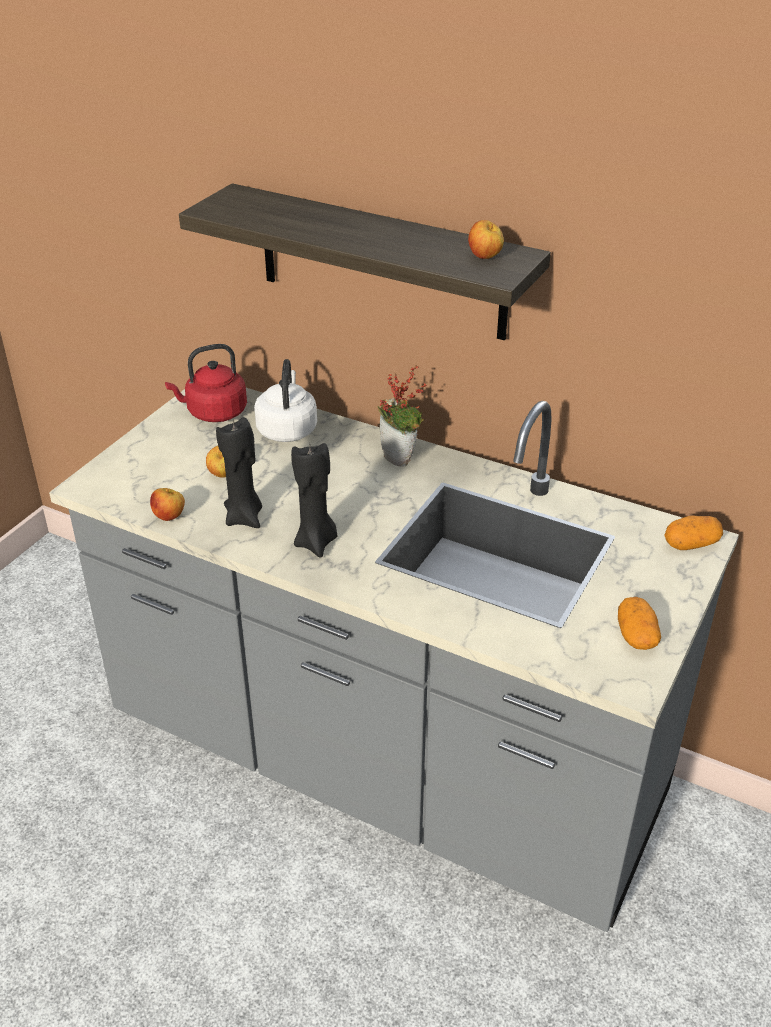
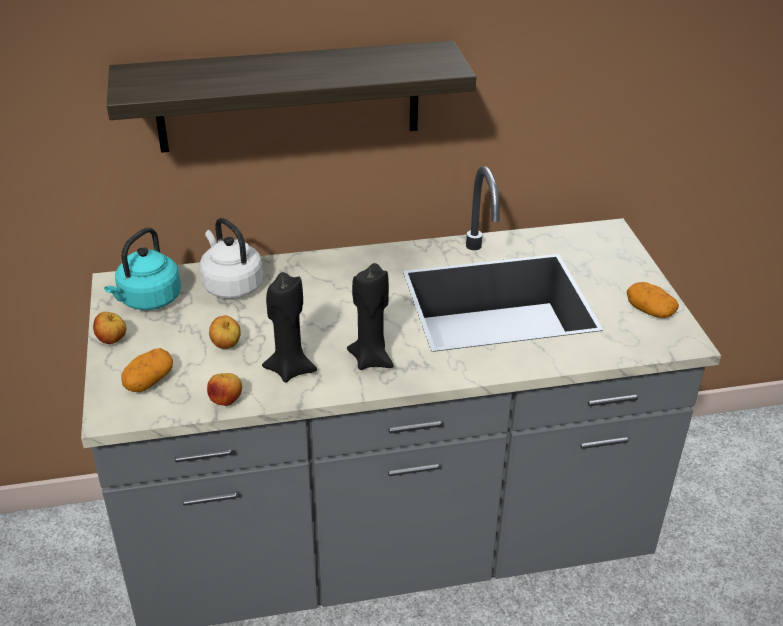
camera: 40 degrees left, 0 degrees up
red kettle [165,344,247,422] -> turquoise kettle [104,227,181,310]
potted plant [378,365,427,467] -> none
apple [468,220,504,259] -> apple moved to [93,312,126,344]
potato [664,515,723,550] -> potato moved to [121,348,173,392]

